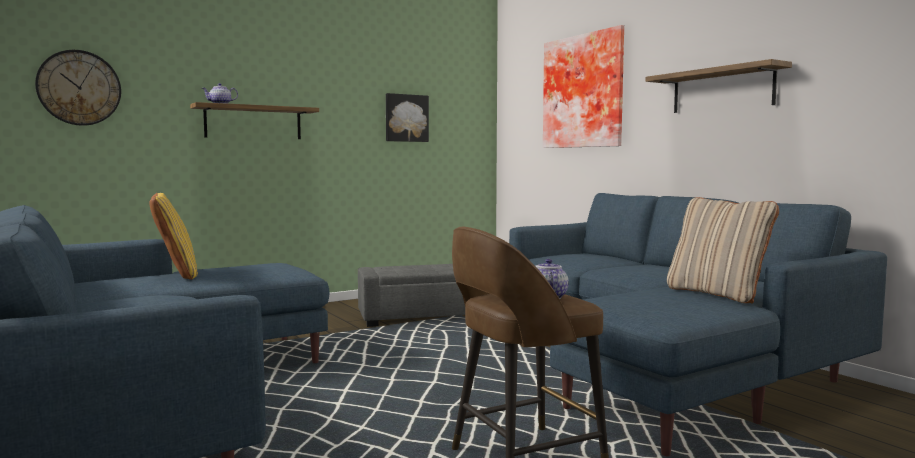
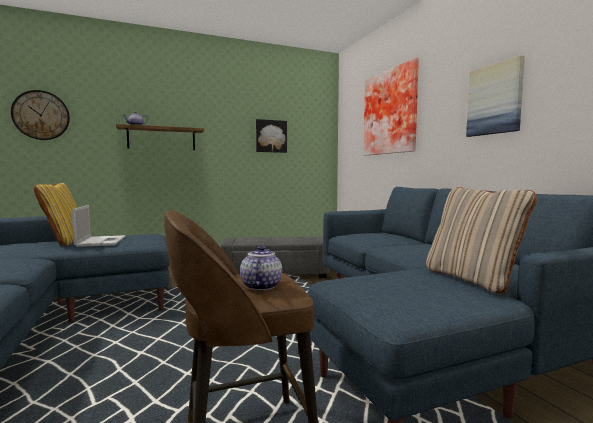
camera: 10 degrees right, 0 degrees up
shelf [646,59,792,113] -> picture [466,55,525,137]
none -> laptop [72,205,125,247]

